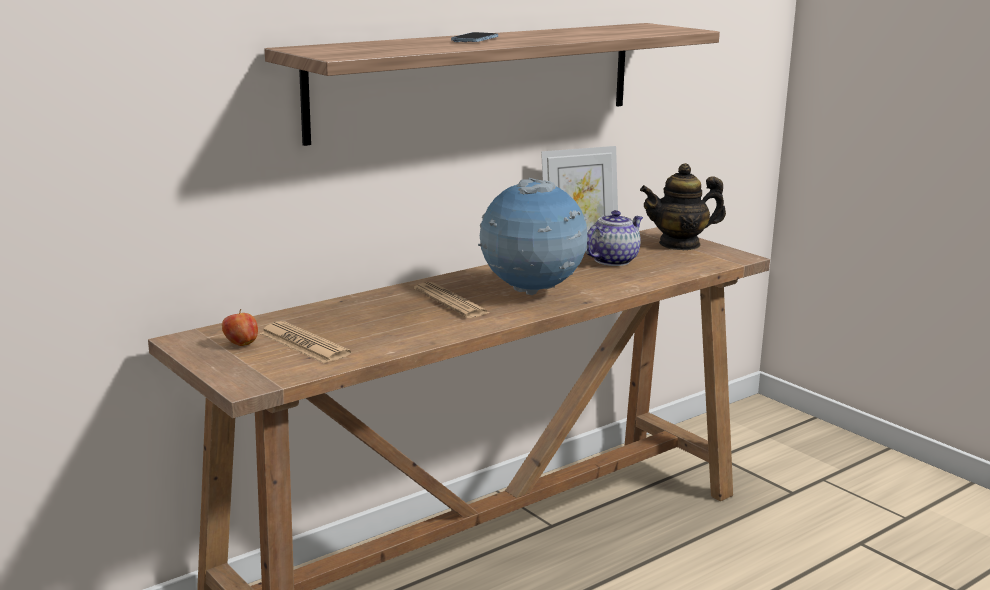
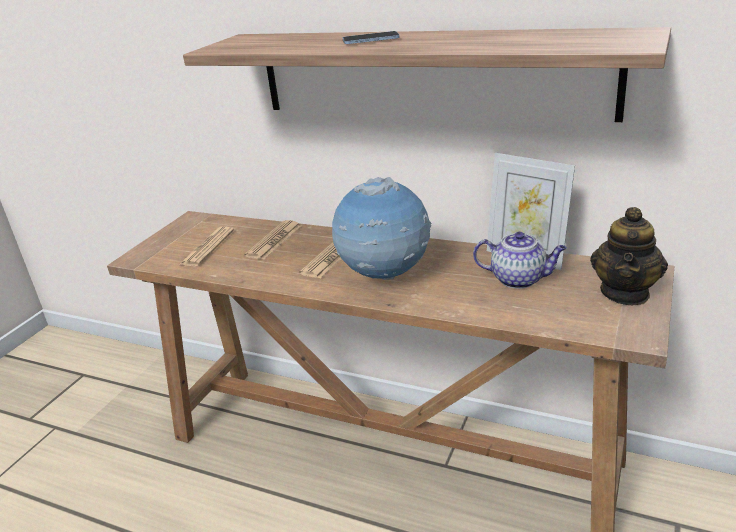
camera: 65 degrees right, 10 degrees up
apple [222,309,258,346] -> none
teapot [640,163,726,250] -> teapot turned 120 degrees counterclockwise [590,207,668,305]
none -> newspaper [244,220,301,260]

